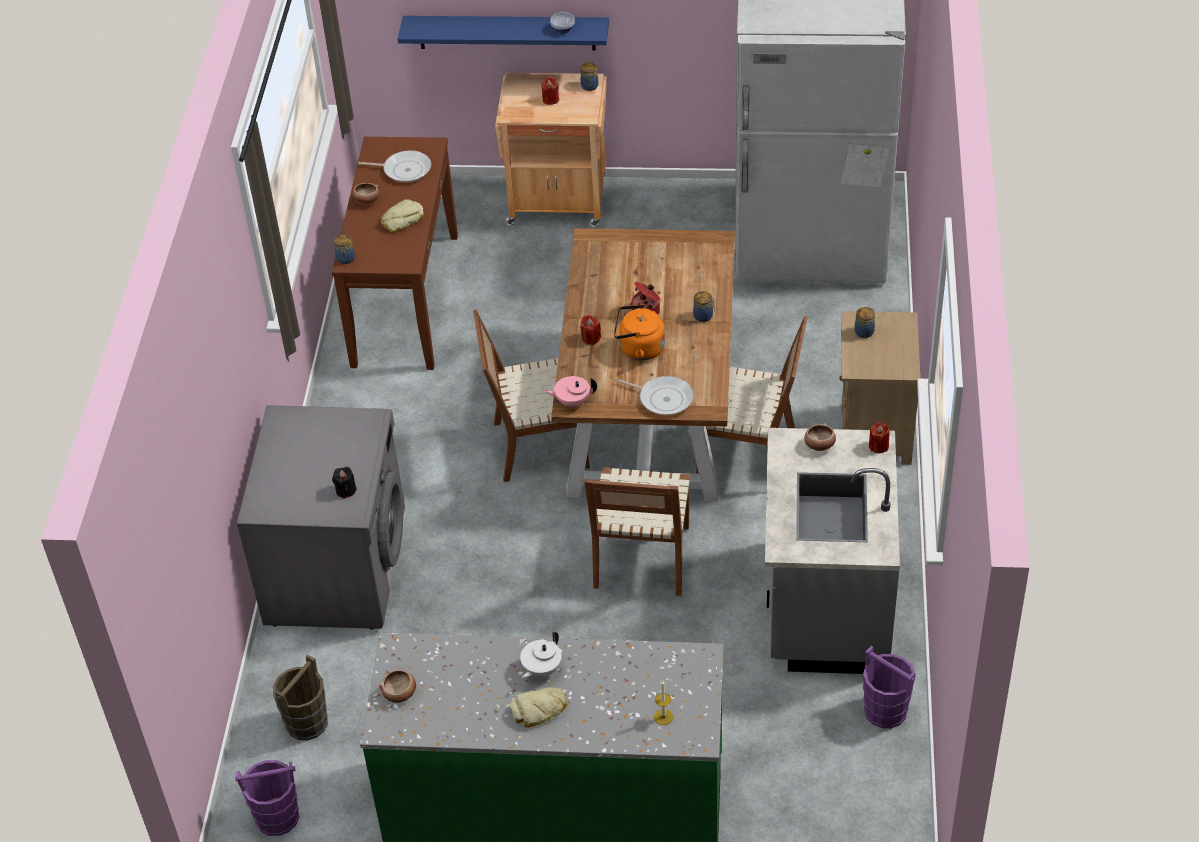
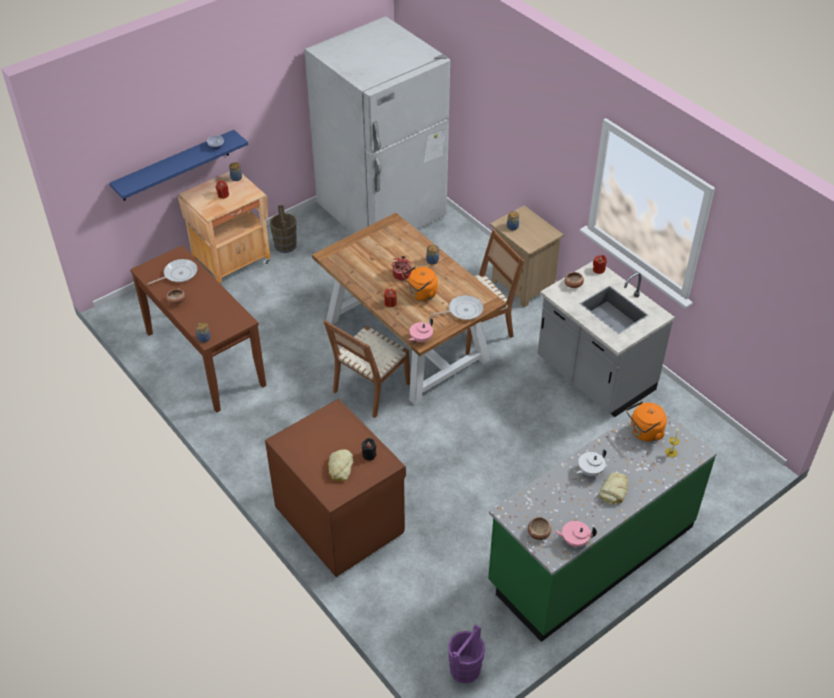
camera: 45 degrees left, 0 degrees up
grey washing machine [237,405,405,630] -> brown washing machine [265,399,406,577]
brown bucket [273,655,328,741] -> brown bucket moved to [270,205,297,253]
bread [381,199,424,232] -> bread moved to [328,449,353,481]
white teapot [520,632,562,678] -> white teapot turned 60 degrees clockwise [576,449,606,476]
chair [584,467,690,596] -> none
purple bucket [863,646,916,728] -> none
none -> pink teapot [554,521,597,547]
none -> orange kettle [626,401,667,442]

